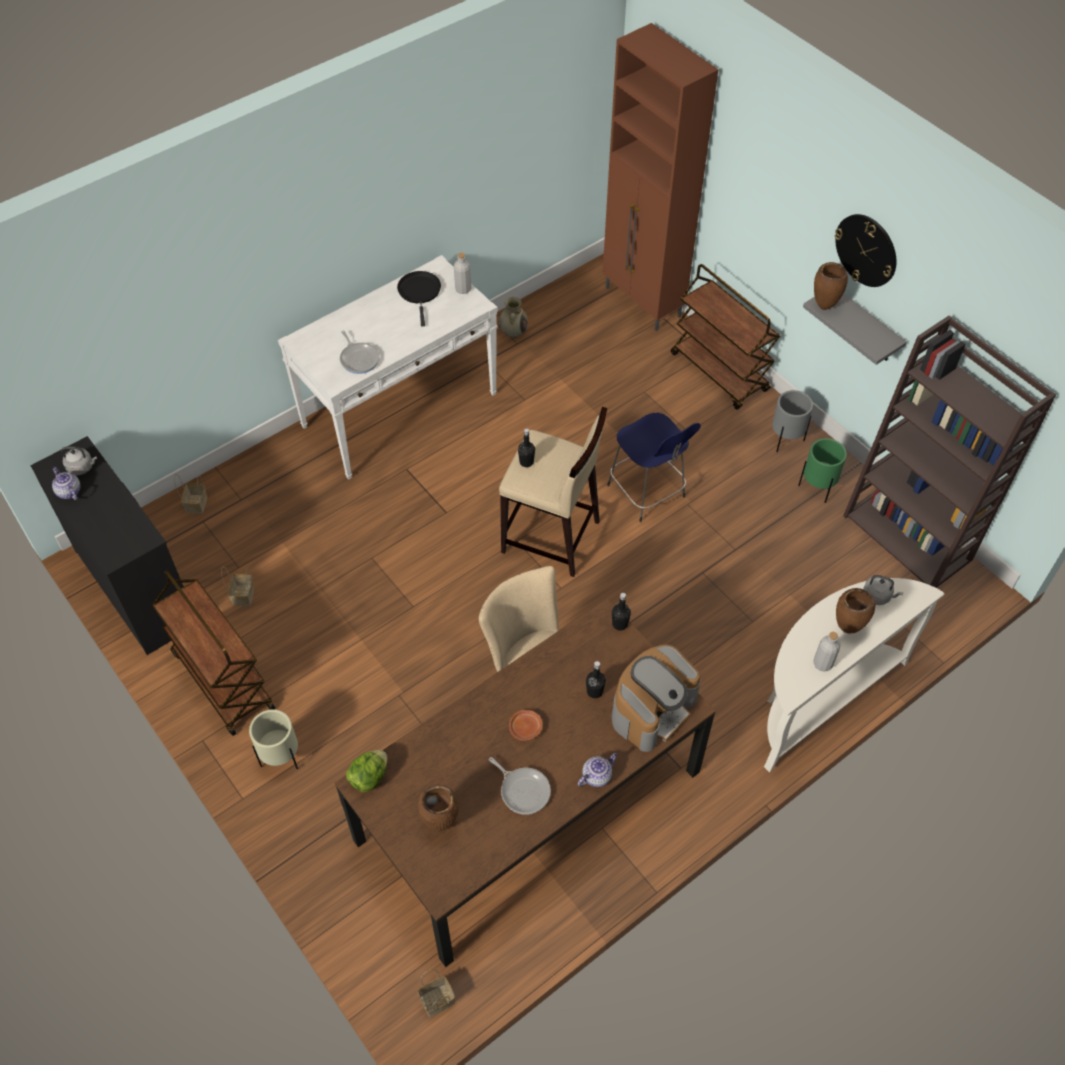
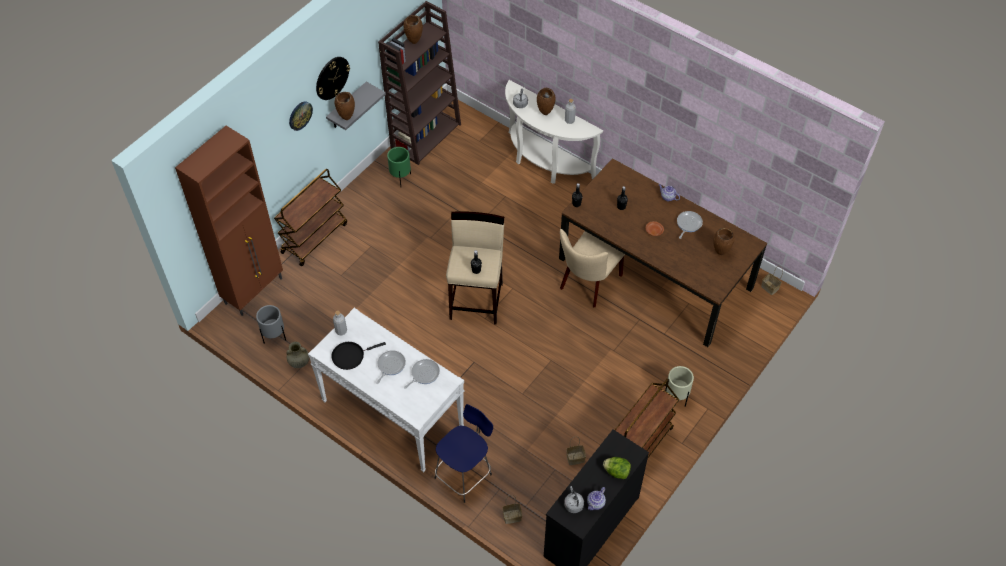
camera: 105 degrees left, 0 degrees up
lettuce [346,750,388,792] -> lettuce moved to [603,457,631,479]
blue stool [607,413,701,522] -> blue stool moved to [435,404,493,503]
coffee machine [612,644,701,752] -> none
grey planter [772,390,813,452] -> grey planter moved to [256,305,286,344]
none -> wall clock [289,101,313,131]
none -> frying pan [376,350,406,384]
none -> brown vase [403,15,423,44]

